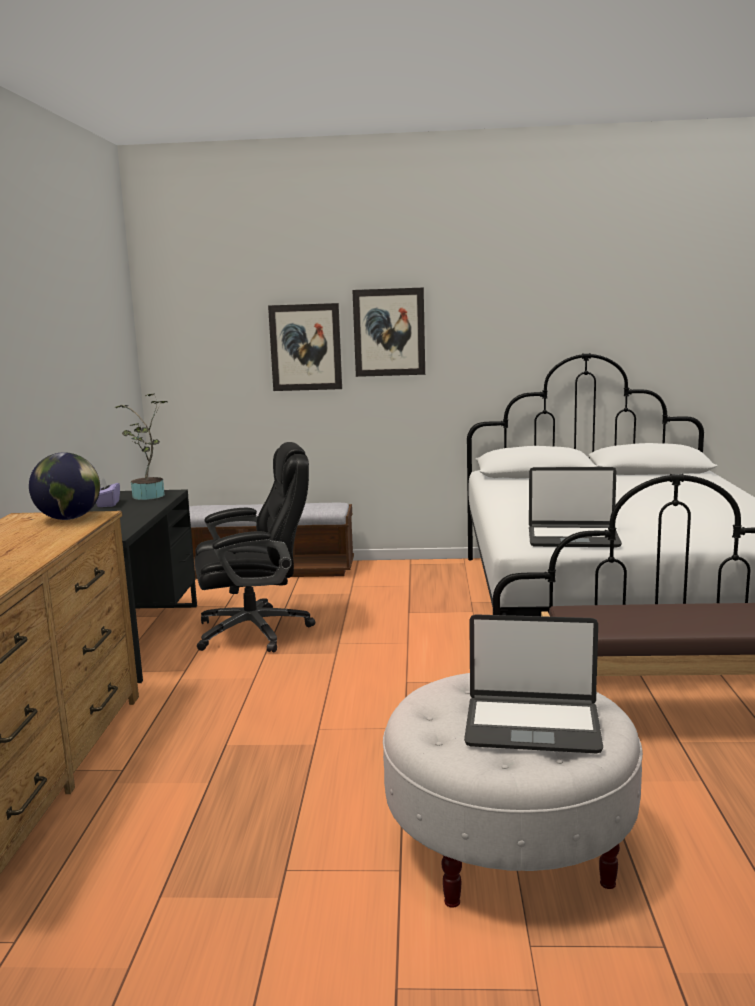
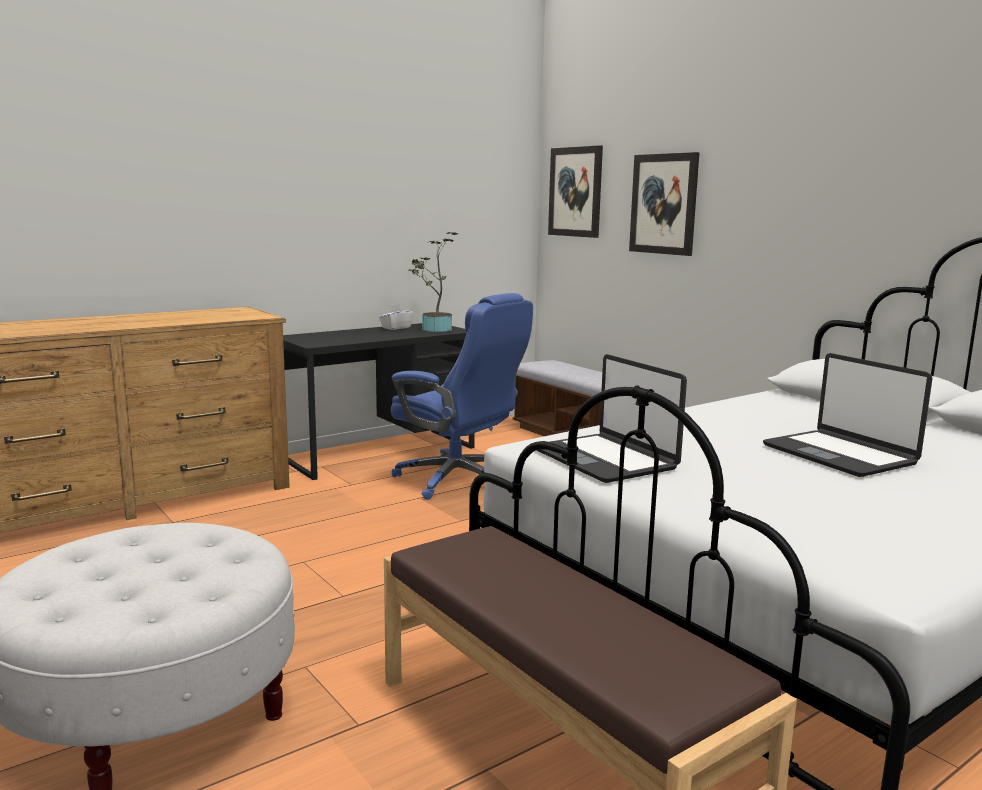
camera: 50 degrees right, 0 degrees up
globe [29,452,100,520] -> none
purple tissue box [96,478,120,507] -> white tissue box [379,304,414,330]
black office chair [195,442,315,652] -> blue office chair [391,293,533,500]
picture [352,287,425,377] -> picture moved to [548,145,603,238]
laptop [464,614,603,754] -> laptop moved to [763,353,933,477]

